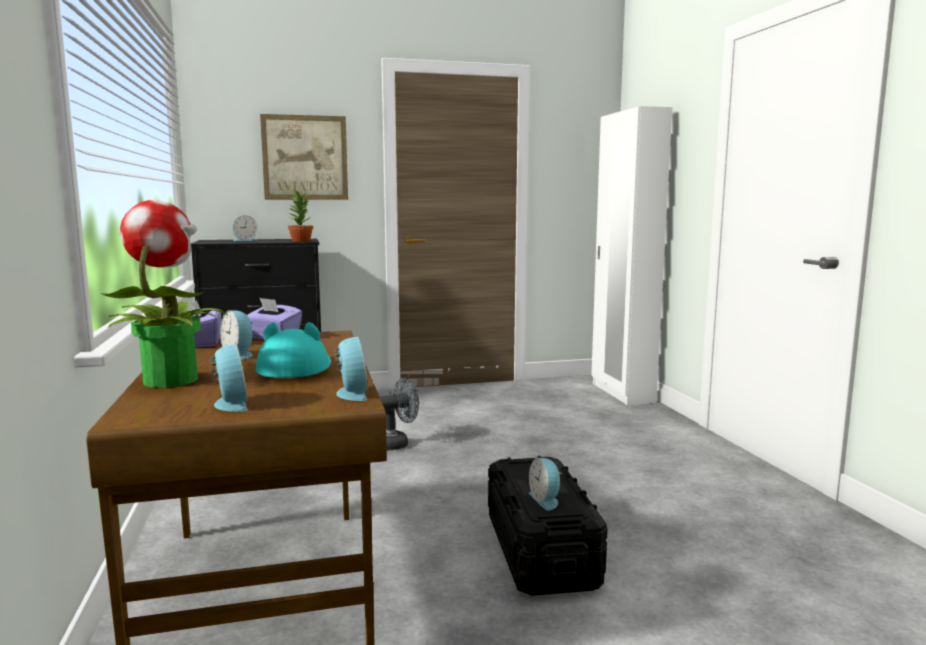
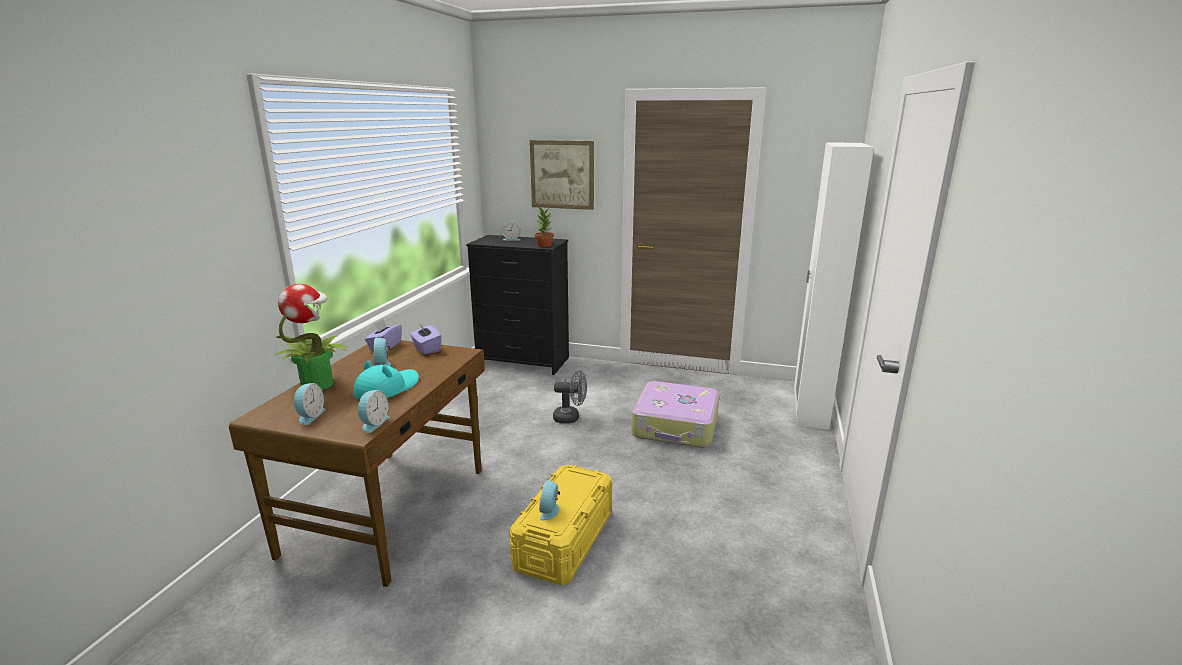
camera: 30 degrees right, 10 degrees up
black storage box [488,456,608,596] -> yellow storage box [509,465,612,586]
none -> suitcase [632,381,720,448]

